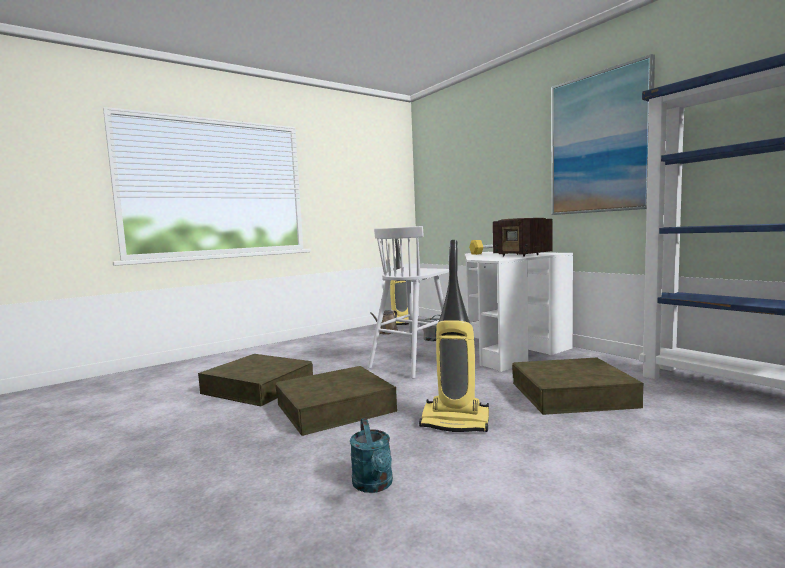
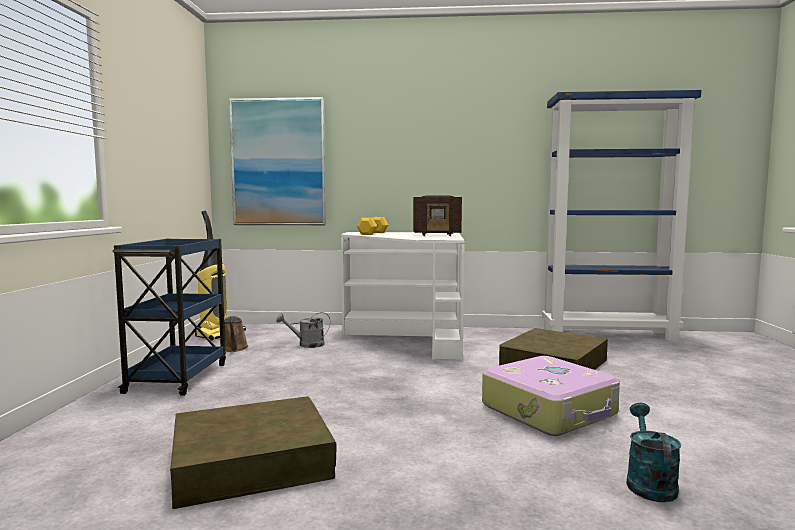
camera: 50 degrees left, 0 degrees up
brown storage box [275,366,397,436] -> none
turquoise watering can [350,418,393,493] -> turquoise watering can turned 105 degrees counterclockwise [626,403,681,502]
white stool [368,226,449,378] -> none
vacuum cleaner [419,240,489,432] -> suitcase [482,356,620,436]
picture [551,54,655,215] -> picture moved to [229,97,326,225]
none -> blue cart [112,239,226,396]

